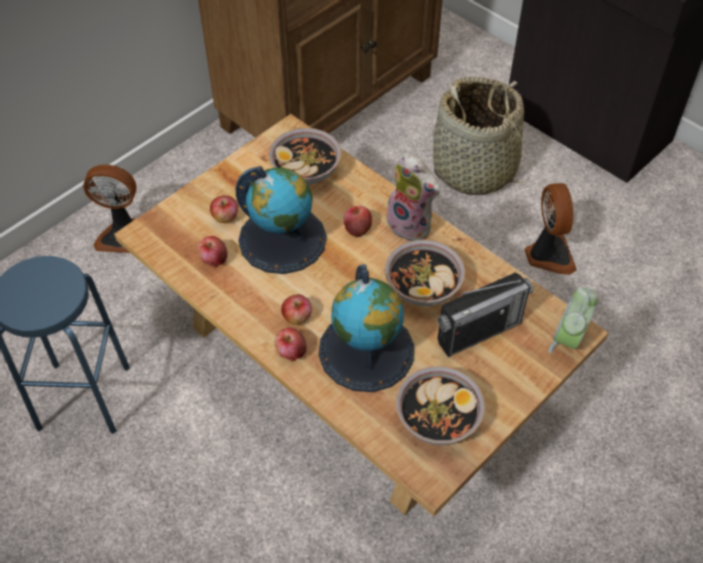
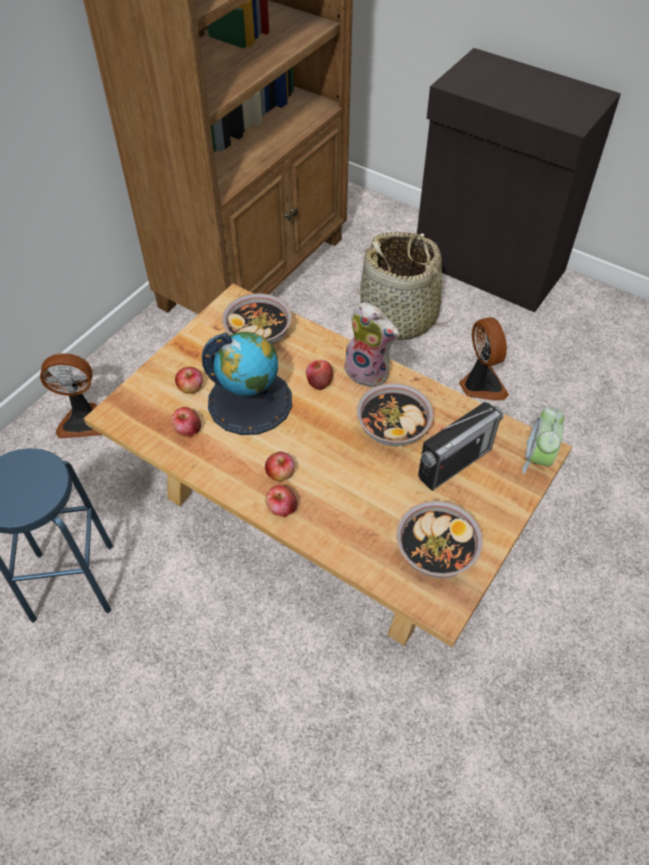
camera: 10 degrees left, 0 degrees up
globe [319,264,414,392] -> none

